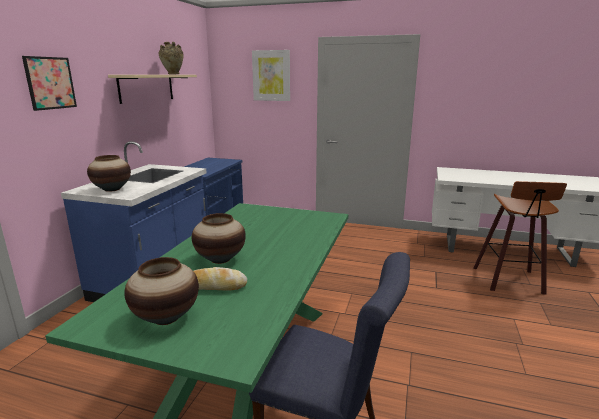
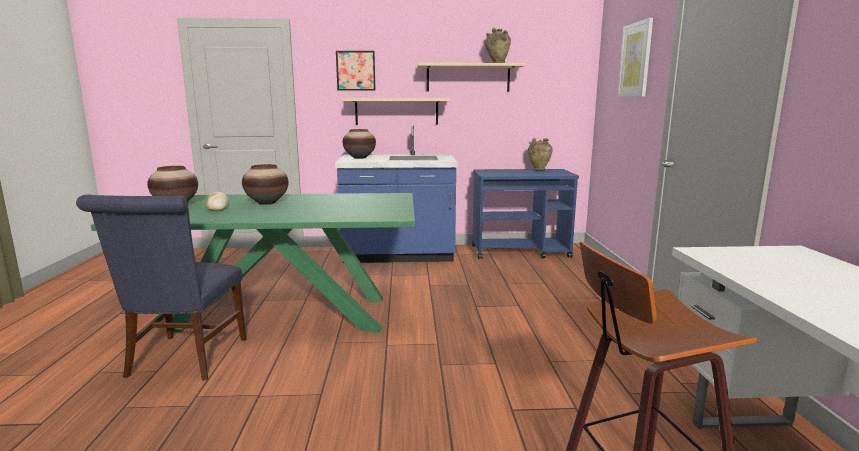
camera: 70 degrees right, 5 degrees down
none -> beige shelf [342,98,450,125]
none -> beige vase [528,138,553,170]

